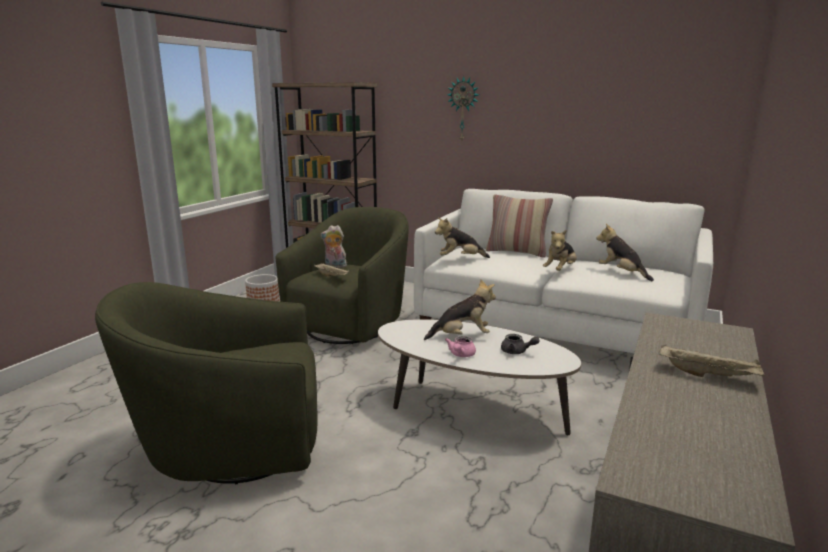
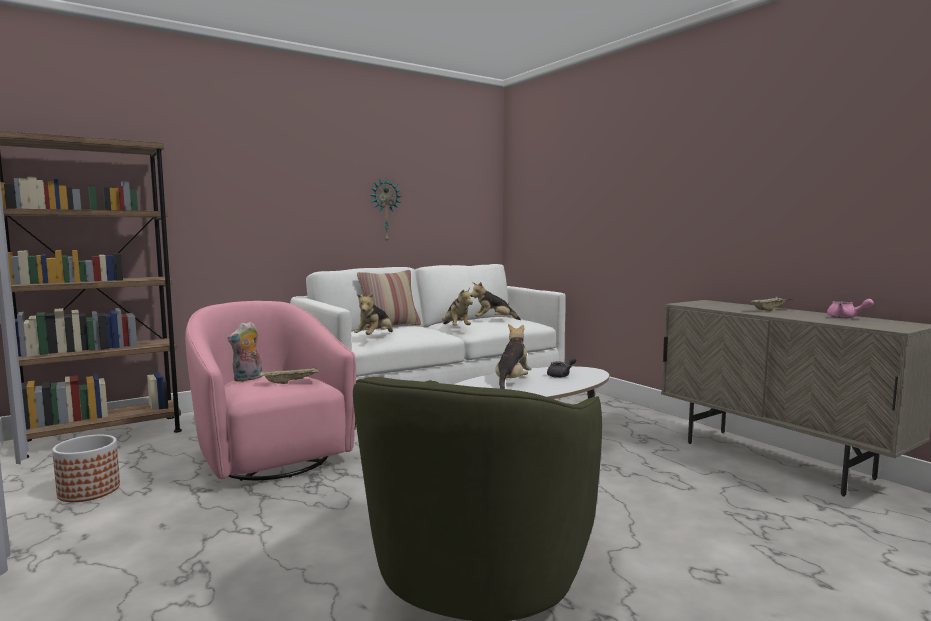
camera: 60 degrees left, 10 degrees down
green armchair [276,207,409,344] -> pink armchair [185,301,356,481]
pink teapot [445,336,476,357] -> pink teapot moved to [827,299,874,318]
wall clock [447,76,479,141] -> wall clock moved to [370,178,402,241]

